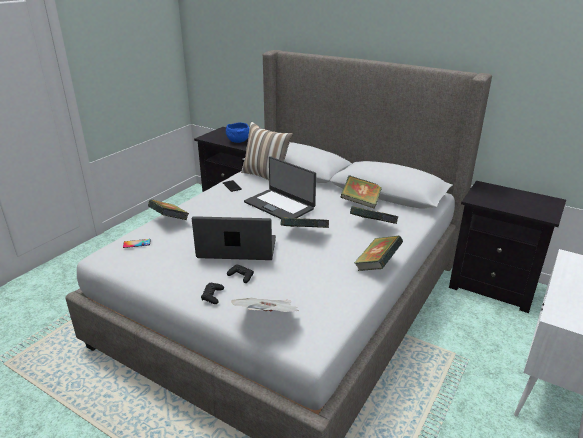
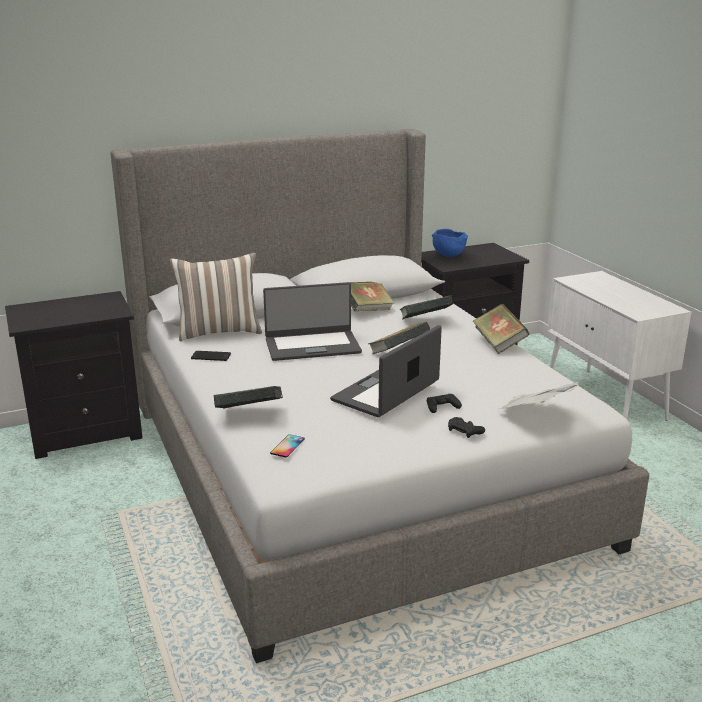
camera: 55 degrees left, 5 degrees down
blue bowl [226,122,249,143] -> blue bowl moved to [432,229,468,257]

